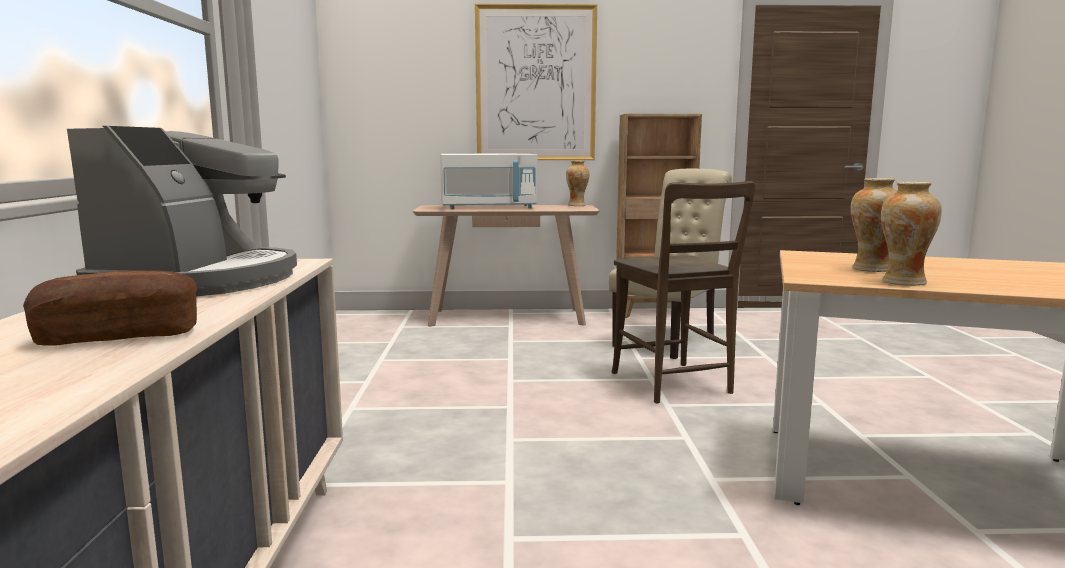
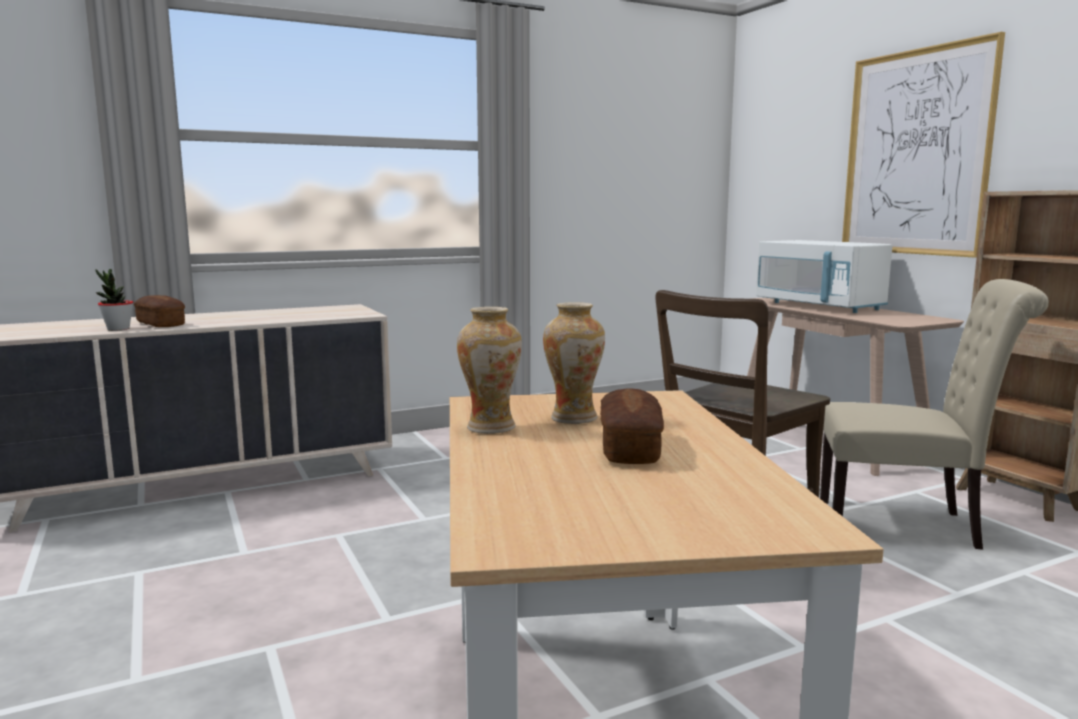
camera: 65 degrees right, 0 degrees up
coffee machine [67,126,297,296] -> none
vase [566,161,589,206] -> none
none -> potted plant [95,269,133,331]
none -> bread [600,388,664,464]

